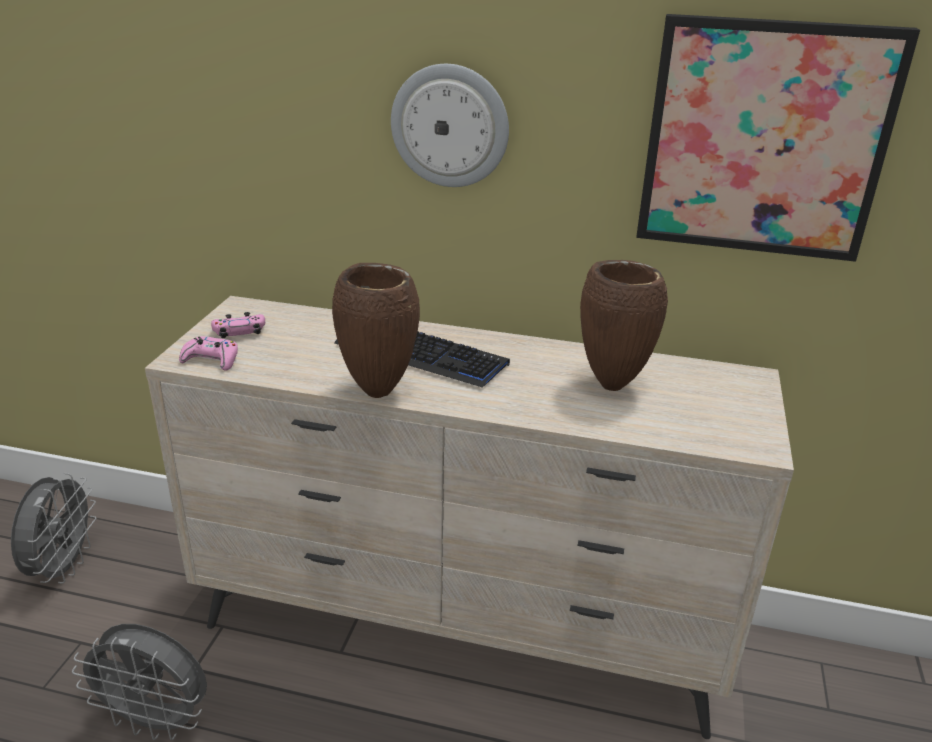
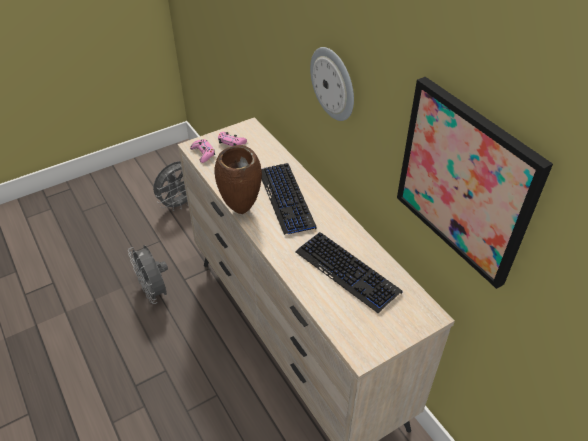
camera: 45 degrees right, 15 degrees up
brown vase [580,260,668,391] -> keyboard [296,232,402,314]

